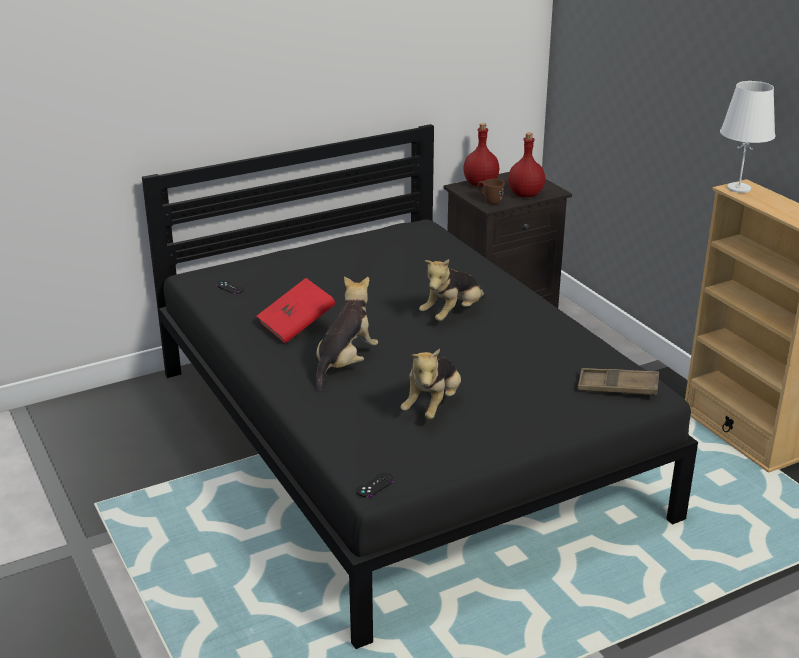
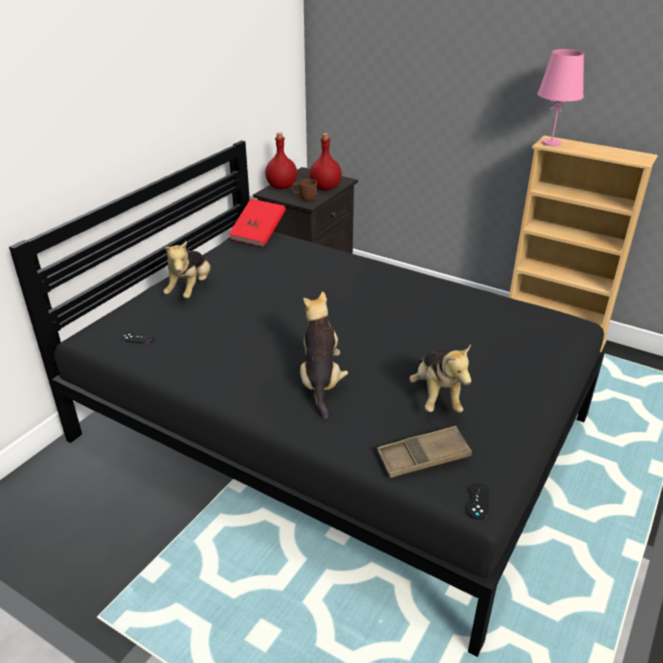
camera: 30 degrees left, 5 degrees up
red book [257,278,336,344] -> red book moved to [229,199,286,247]
plush toy [419,259,485,321] -> plush toy moved to [163,241,211,299]
brown tray [577,368,659,395] -> brown tray moved to [377,426,472,478]
white table lamp [720,81,775,193] -> pink table lamp [537,49,584,146]

